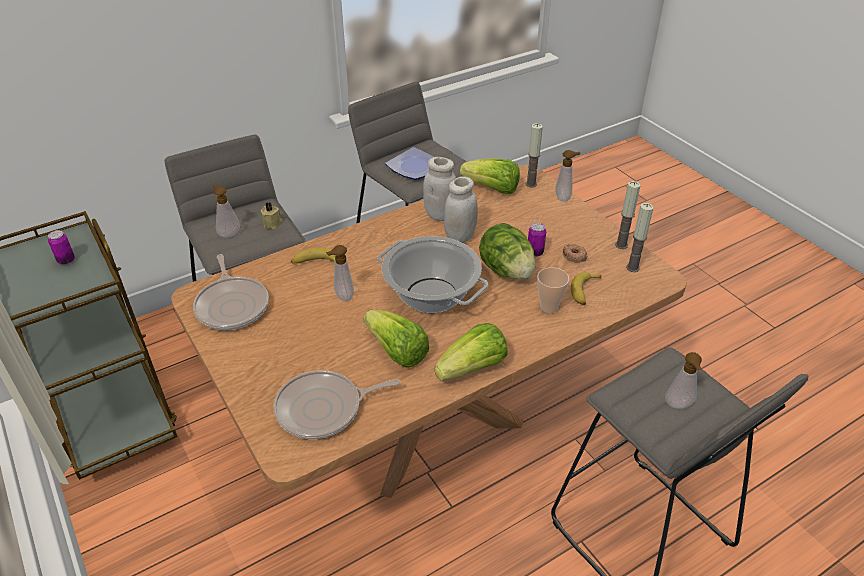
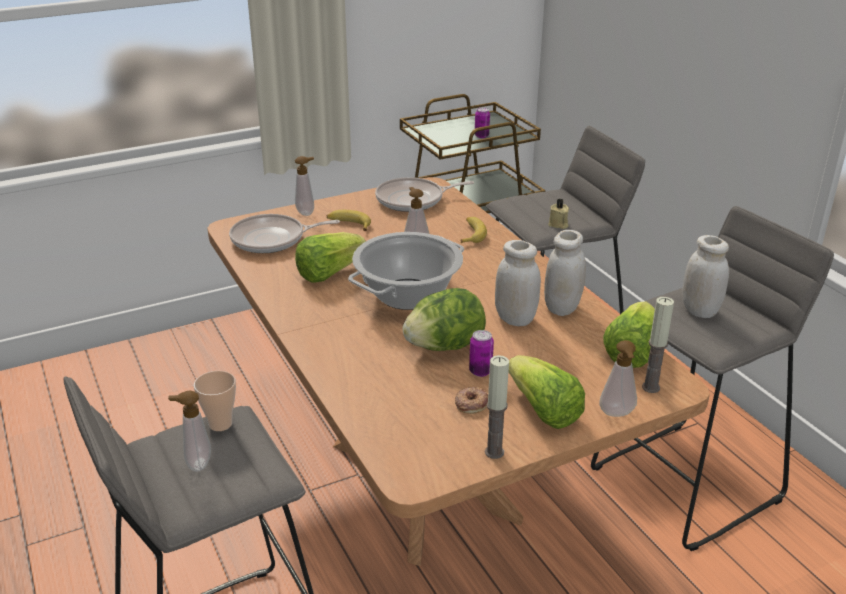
camera: 95 degrees right, 10 degrees down
soap dispenser [213,184,240,238] -> soap dispenser moved to [295,156,314,216]
frying pan [274,370,400,439] -> frying pan turned 90 degrees counterclockwise [229,214,340,253]
plate [385,147,434,180] -> white jar [682,235,729,318]
lettuce [435,323,508,380] -> lettuce moved to [508,355,585,429]
cup [537,267,569,313] -> cup moved to [194,371,236,431]
banana [571,272,602,305] -> banana moved to [327,210,371,231]
candle [626,203,653,272] -> none

